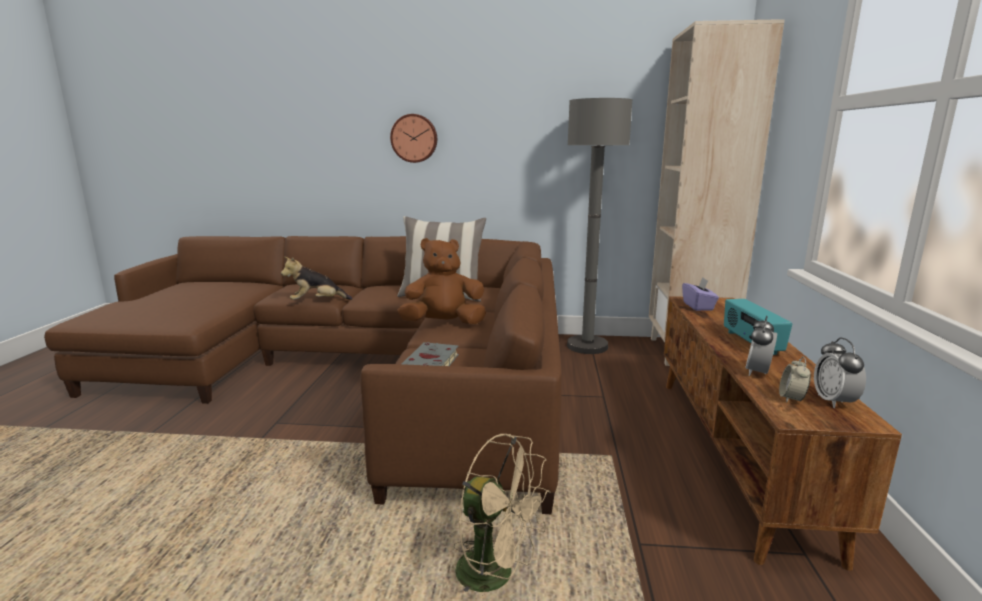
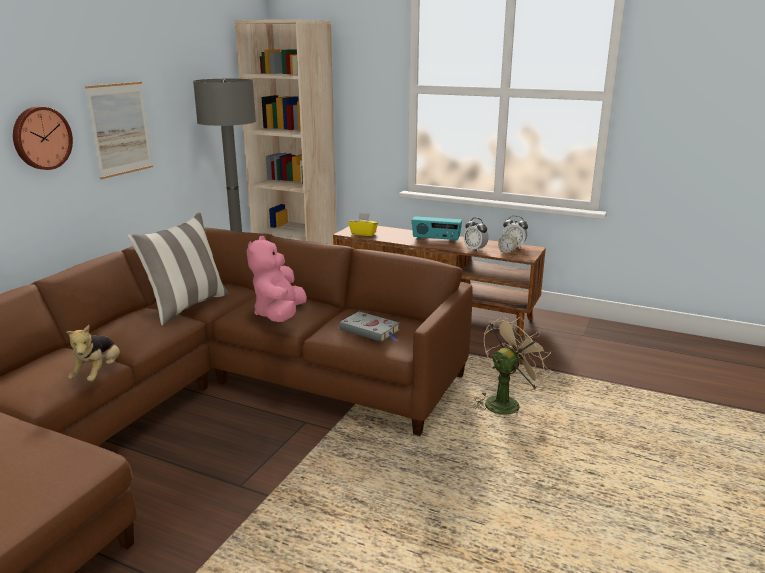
camera: 70 degrees left, 5 degrees up
brown plush toy [398,238,486,324] -> pink plush toy [247,236,307,322]
purple tissue box [682,278,719,311] -> yellow tissue box [348,213,378,236]
none -> picture [85,82,153,179]

